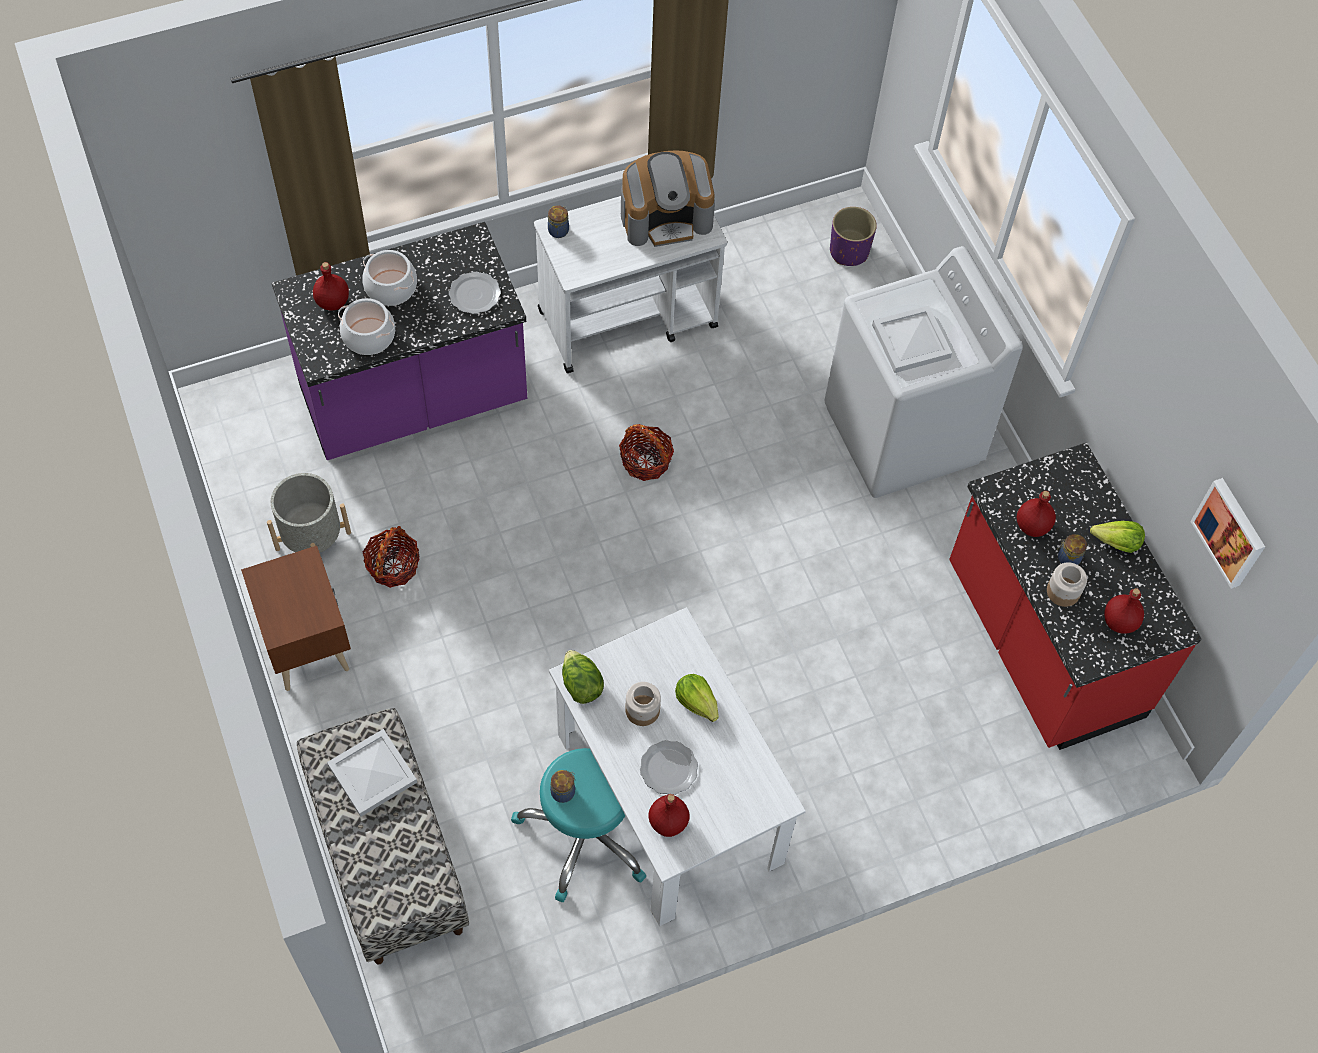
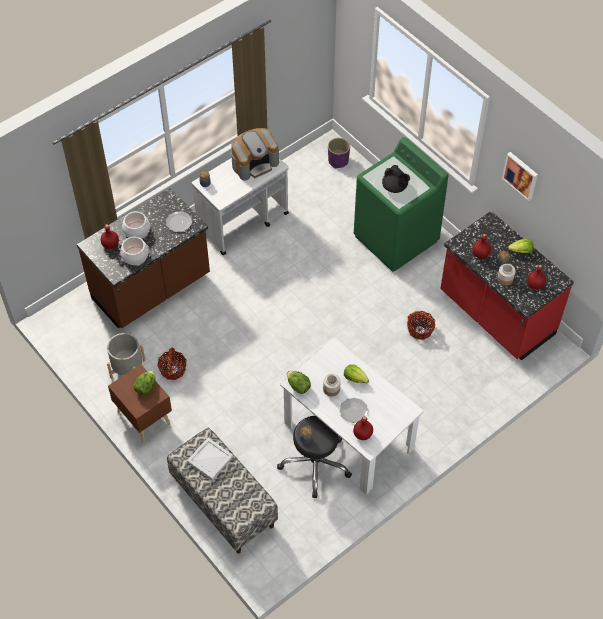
camera: 15 degrees left, 5 degrees down
purple counter [272,222,527,460] -> brown counter [77,188,210,329]
turquoise stool [511,748,646,902] -> black stool [277,416,352,498]
basket [619,424,674,481] -> basket moved to [407,311,435,340]
white washing machine [824,246,1023,498] -> green washing machine [354,137,449,272]
white tray [872,306,952,373] -> black teapot [382,165,410,193]
picture [1190,478,1265,589] -> picture moved to [502,152,538,201]
none -> lettuce [134,370,155,395]

